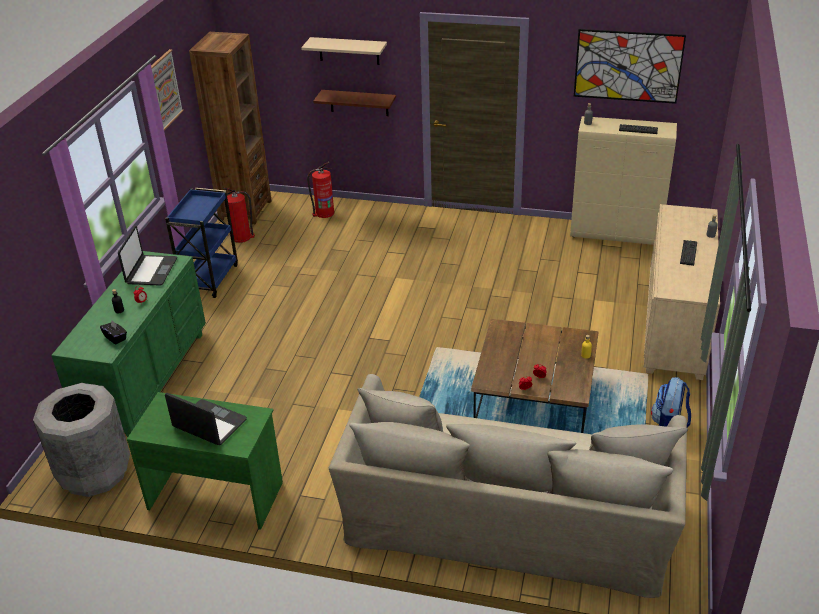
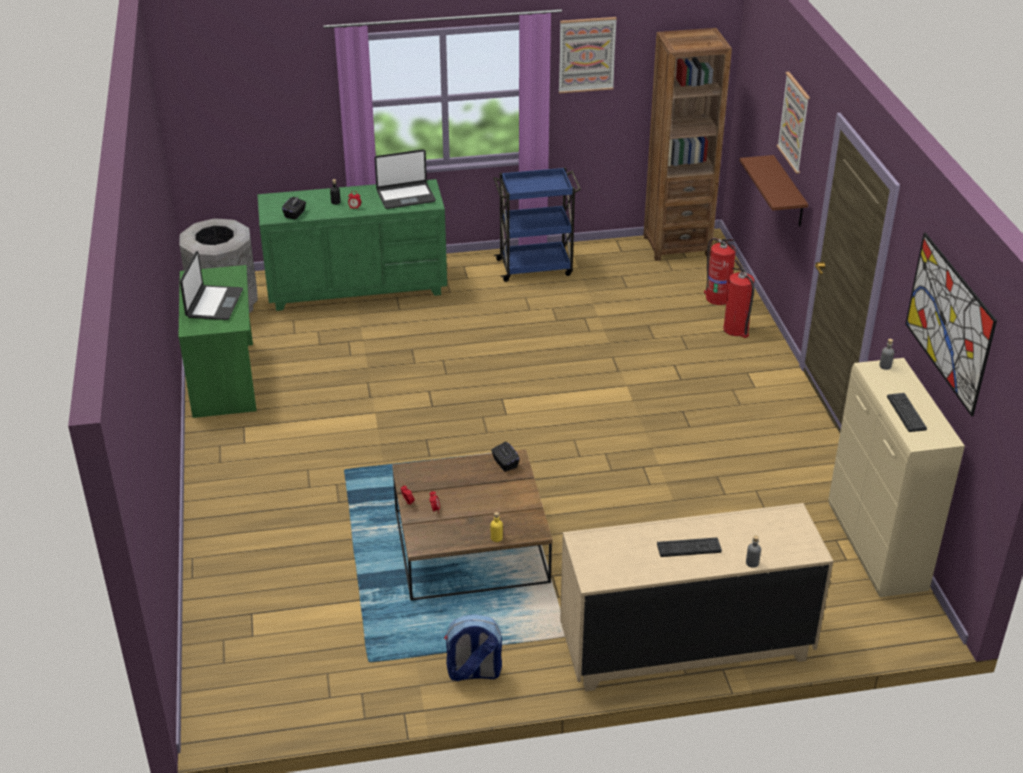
camera: 65 degrees right, 0 degrees up
fire extinguisher [223,188,255,243] -> fire extinguisher moved to [723,260,754,338]
beige shelf [301,37,387,65] -> picture [777,72,810,174]
beige sofa [329,374,688,598] -> none
none -> black tissue box [491,442,520,472]

